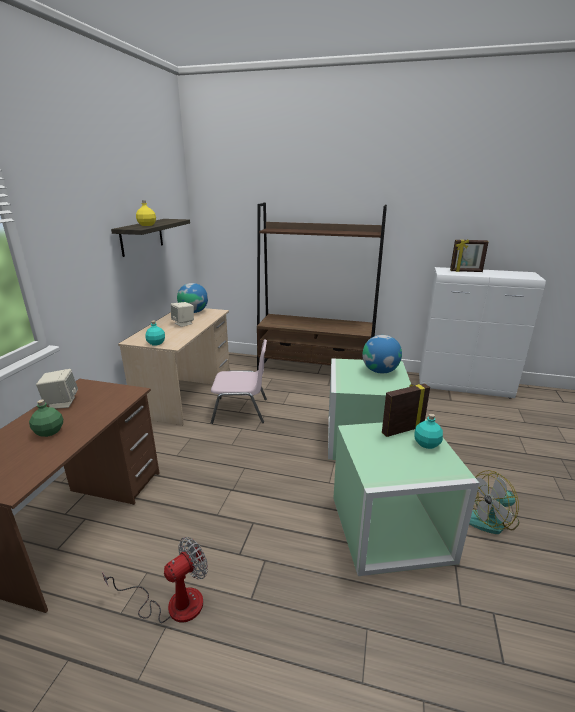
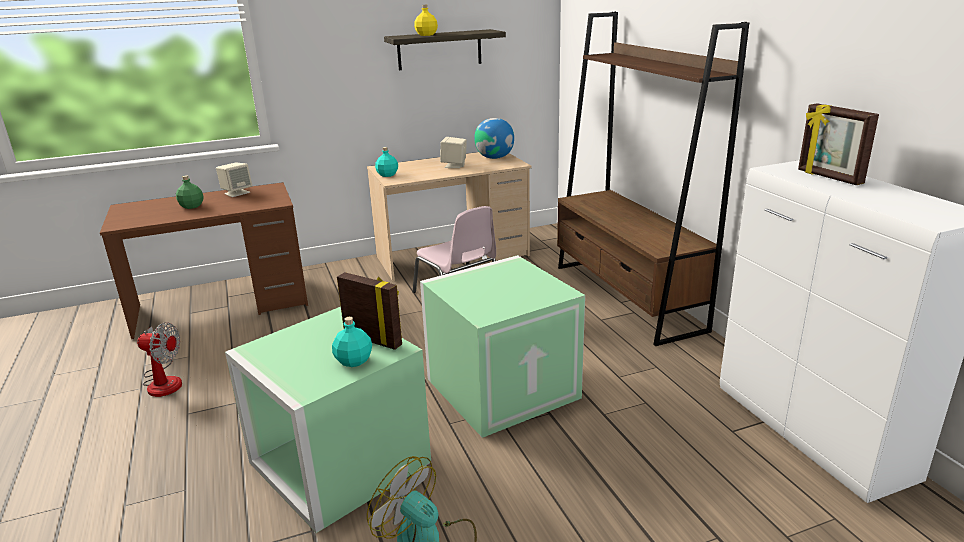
camera: 55 degrees right, 0 degrees up
globe [362,335,402,373] -> none

